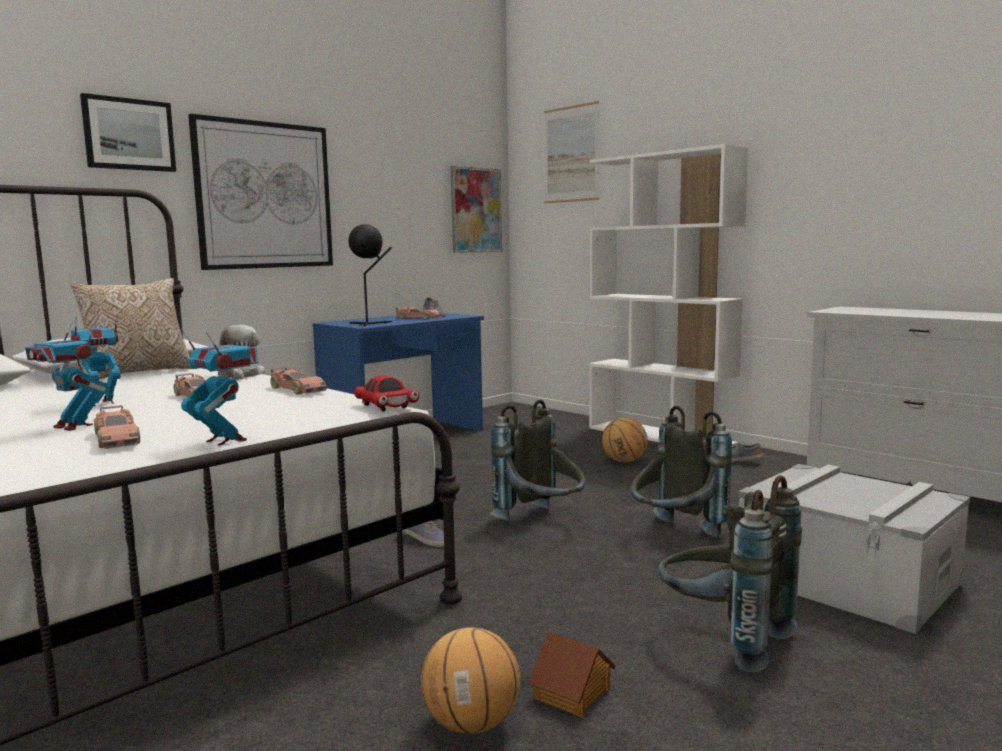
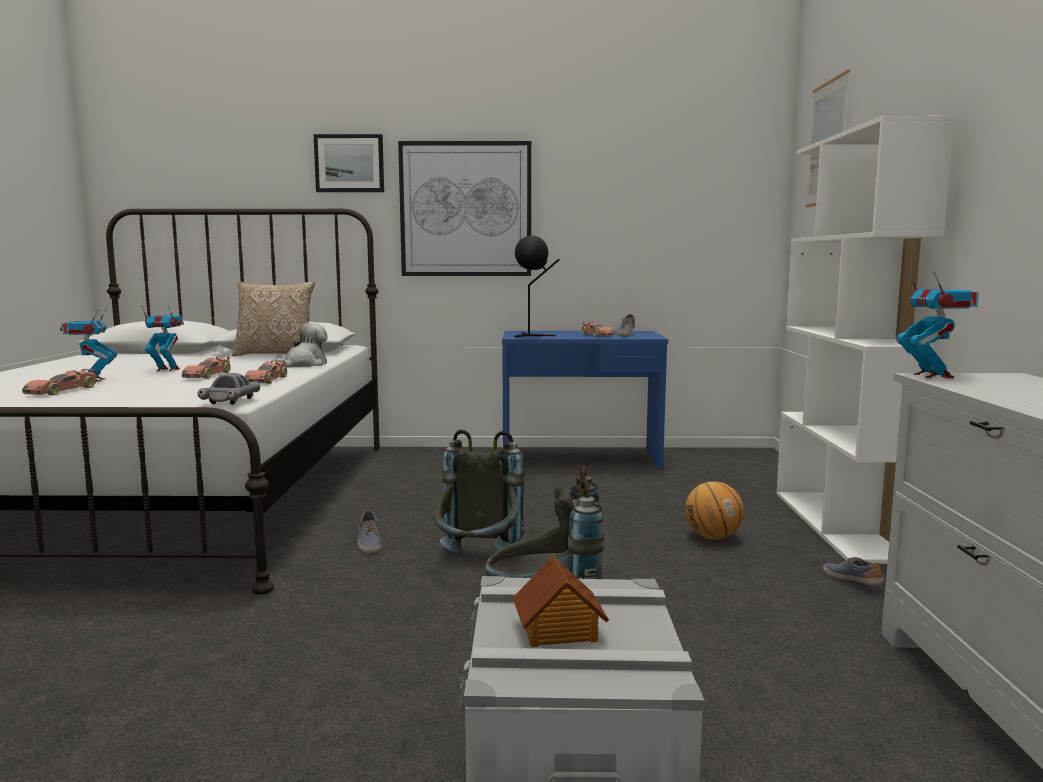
camera: 45 degrees right, 0 degrees up
toy robot [181,330,258,445] -> toy robot moved to [897,271,979,378]
red toy car [354,375,419,412] -> grey toy car [198,373,260,405]
basketball [421,627,520,734] -> none
picture [451,166,502,253] -> none
toy house [528,631,615,717] -> toy house moved to [513,556,609,647]
grey backpack [658,475,802,672] -> none

